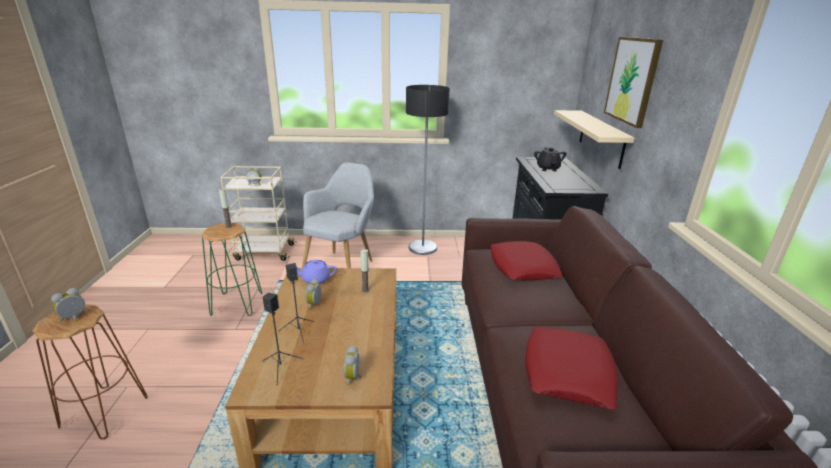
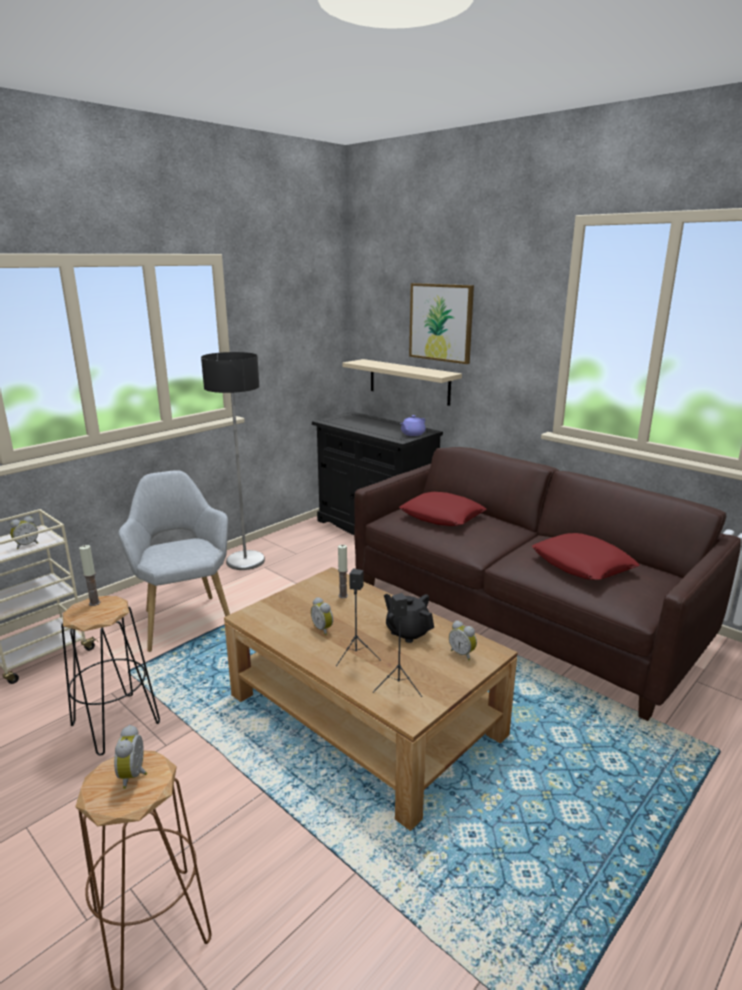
camera: 45 degrees left, 5 degrees down
green stool [202,223,263,316] -> black stool [61,596,160,756]
purple teapot [296,260,337,284] -> purple teapot moved to [400,415,426,436]
black teapot [534,148,567,171] -> black teapot moved to [384,594,434,643]

